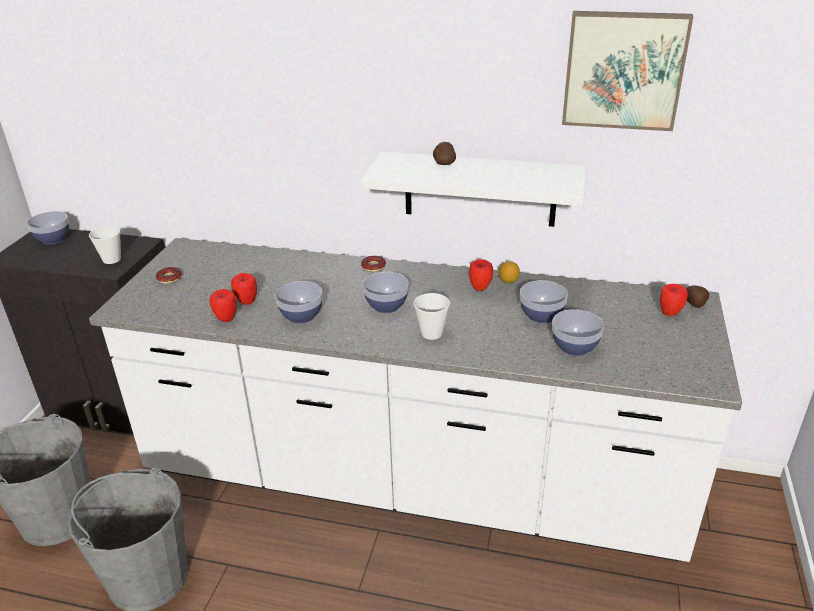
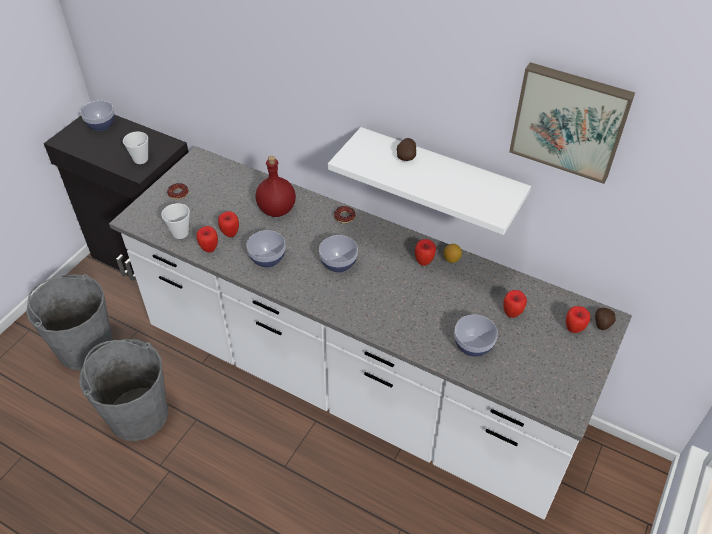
camera: 15 degrees right, 15 degrees up
cup [414,293,450,340] -> cup moved to [161,203,190,239]
bowl [520,280,568,323] -> none
none -> red bottle [256,156,296,217]
none -> apple [503,290,527,318]

